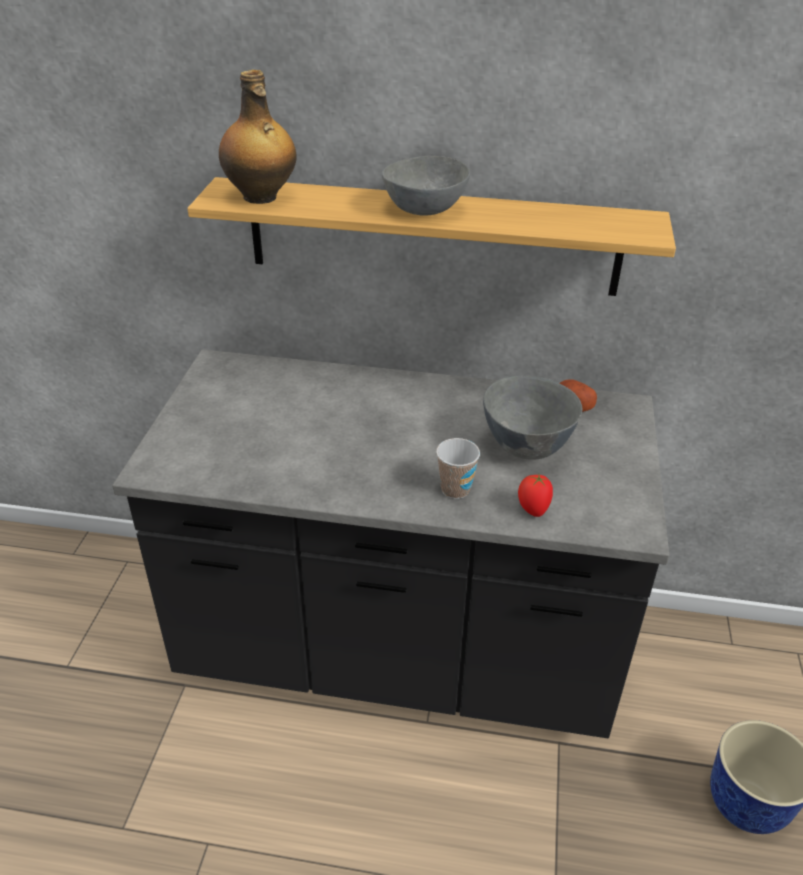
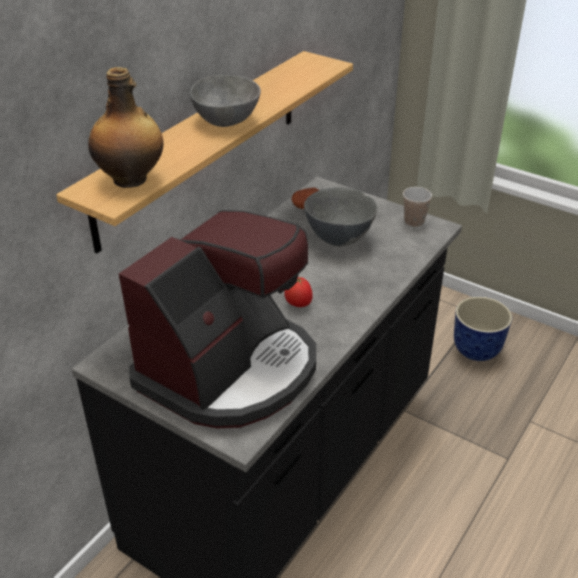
camera: 65 degrees left, 0 degrees up
cup [436,438,480,499] -> cup moved to [403,187,432,227]
tomato [518,475,553,517] -> tomato moved to [284,277,313,307]
none -> coffee machine [119,210,316,428]

